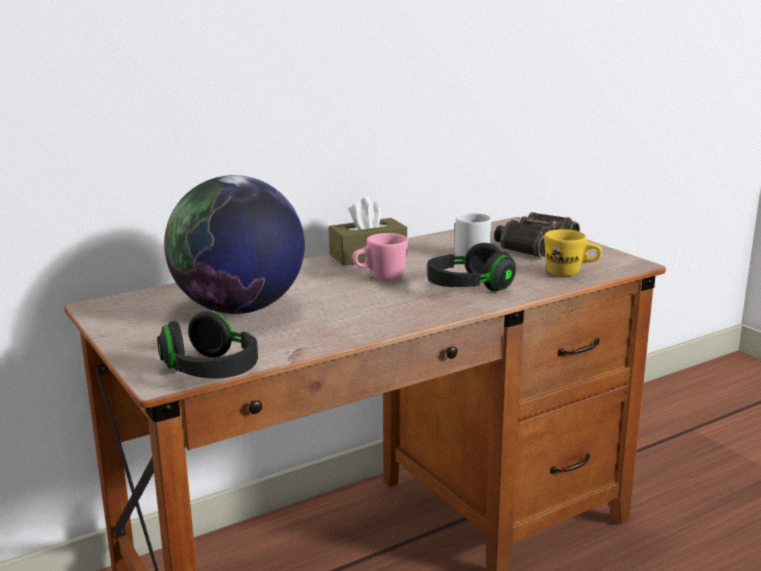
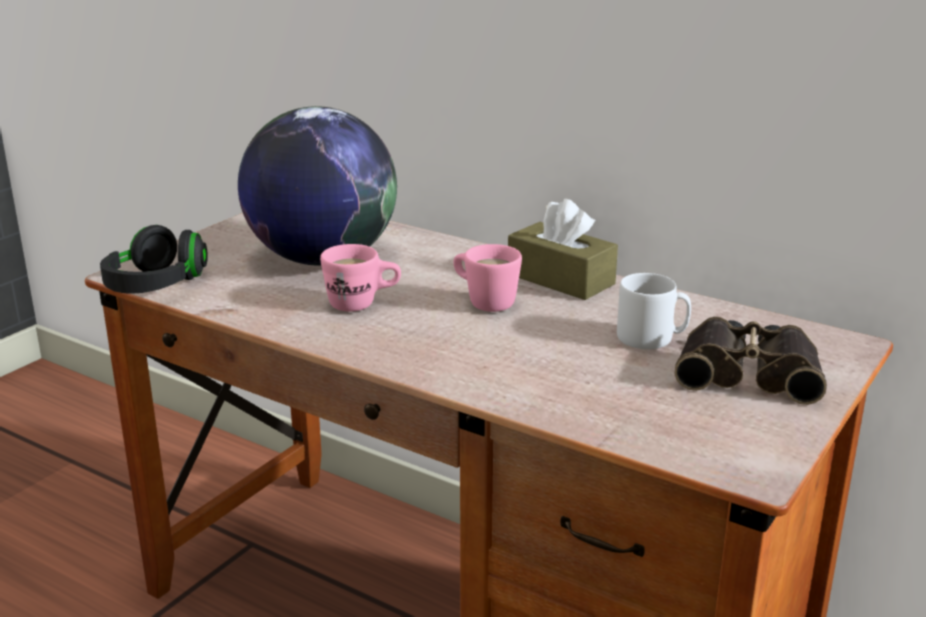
camera: 65 degrees right, 5 degrees up
black headphones [427,243,516,291] -> none
yellow mug [544,229,602,276] -> none
none -> pink mug [320,244,401,312]

